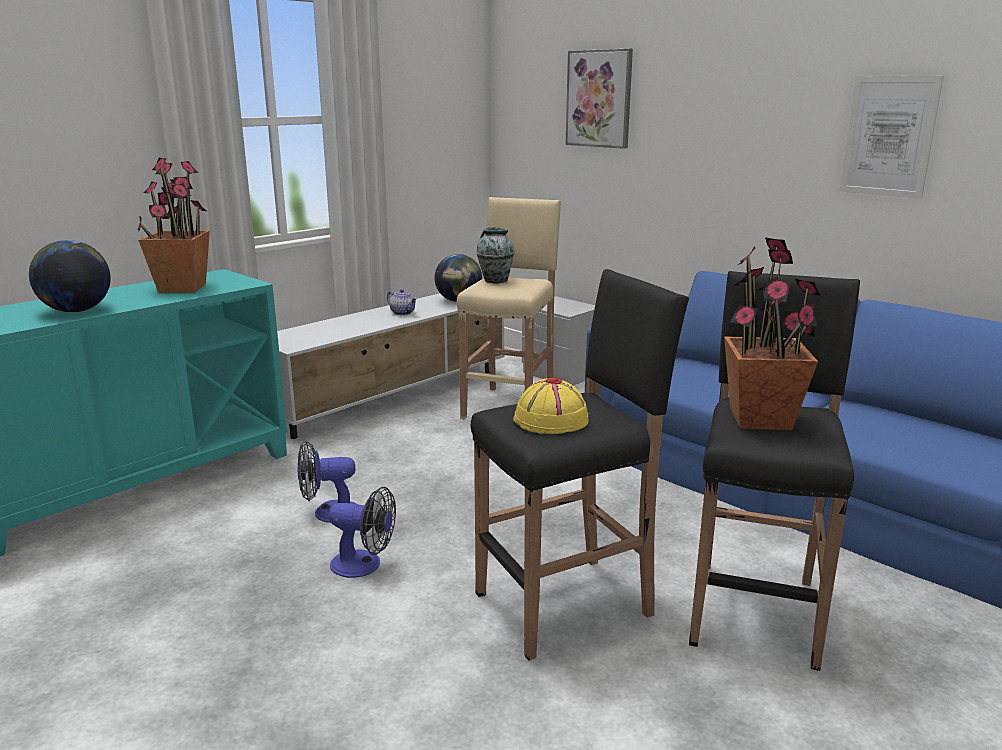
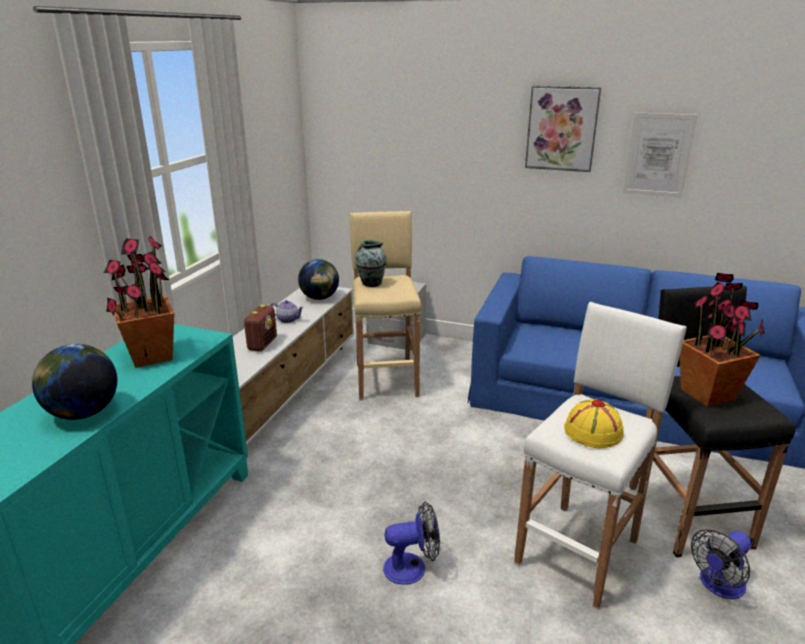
camera: 25 degrees left, 5 degrees up
fan [297,441,357,523] -> fan moved to [691,529,751,599]
black stool [471,269,689,661] -> white stool [514,302,687,610]
picture [566,49,633,149] -> picture moved to [525,86,601,172]
none -> radio [243,305,277,352]

